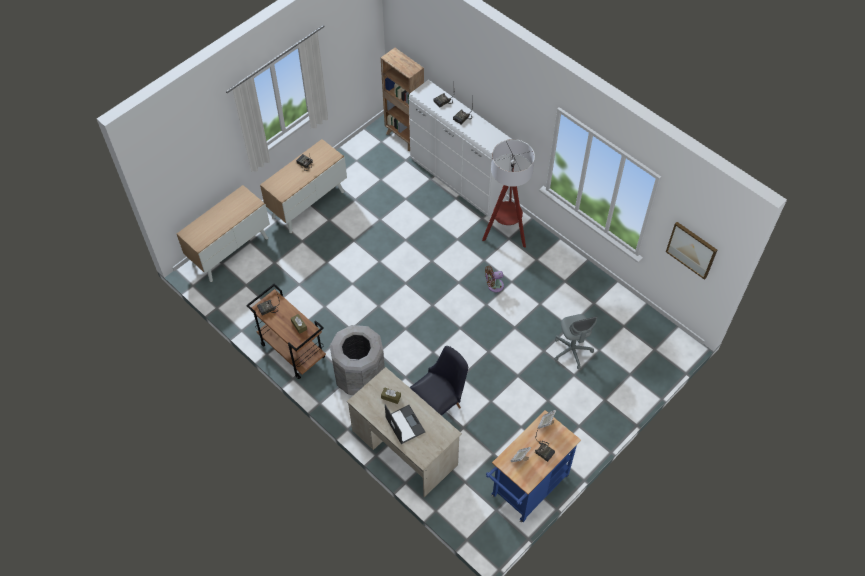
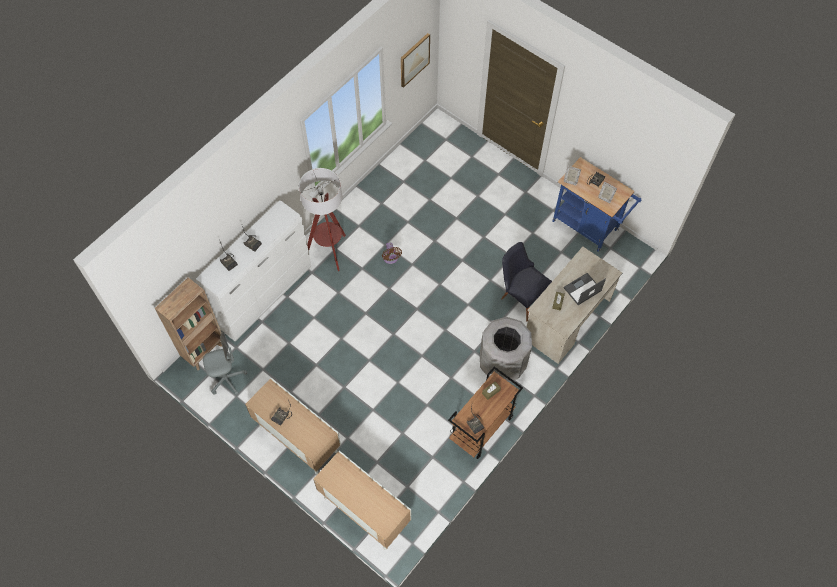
camera: 95 degrees left, 5 degrees up
grey office chair [554,314,597,369] -> grey office chair moved to [203,332,247,395]

